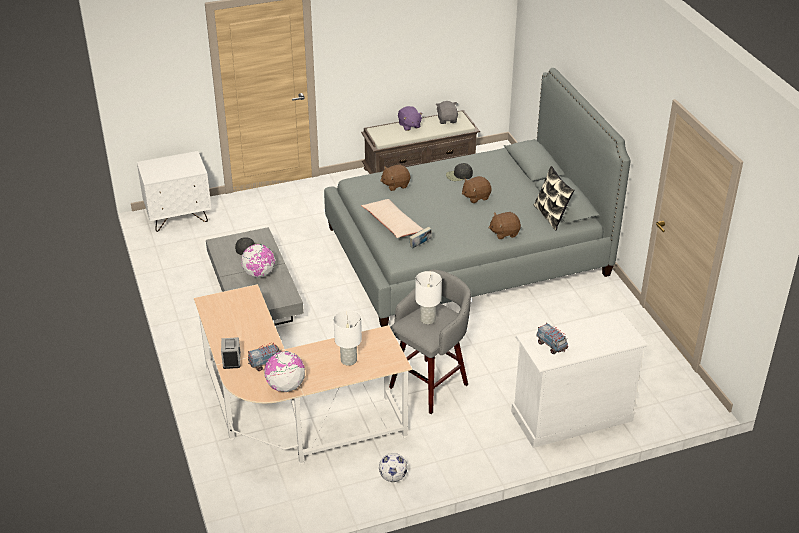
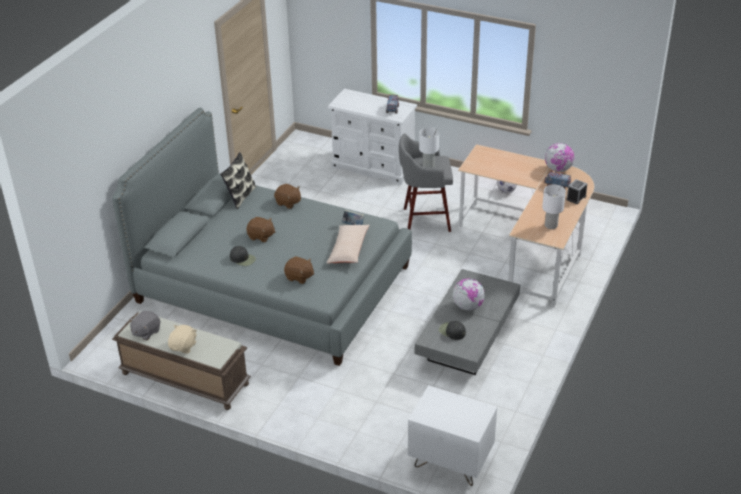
camera: 135 degrees left, 0 degrees up
white table lamp [334,310,362,366] -> white table lamp moved to [542,185,566,229]
purple plush toy [398,106,423,131] -> beige plush toy [168,325,197,353]

